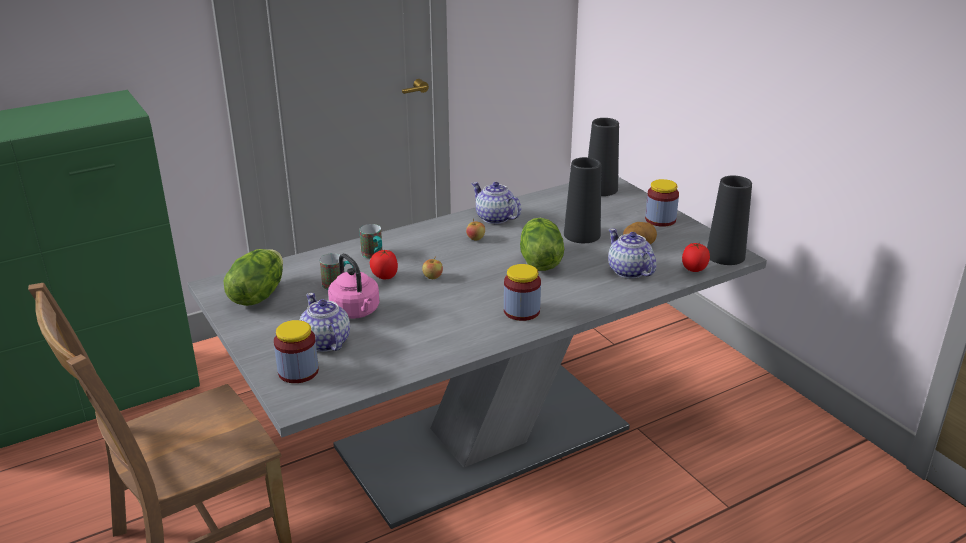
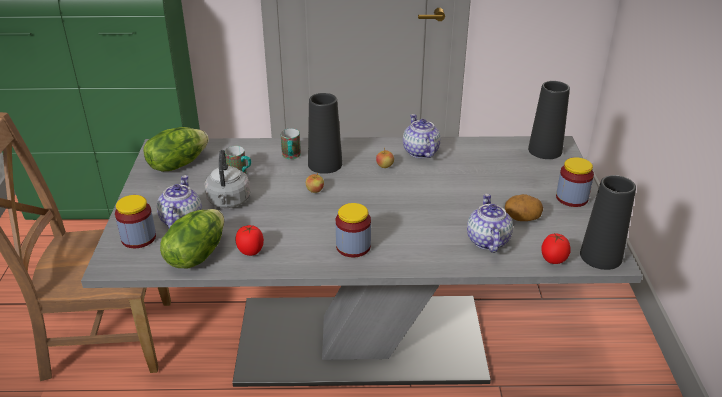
camera: 30 degrees right, 5 degrees up
pink kettle [328,253,380,319] -> grey kettle [205,150,250,208]
tomato [370,249,398,279] -> tomato moved to [235,225,264,256]
lettuce [520,218,564,271] -> lettuce moved to [160,209,224,269]
black vase [564,157,601,243] -> black vase moved to [308,93,342,174]

